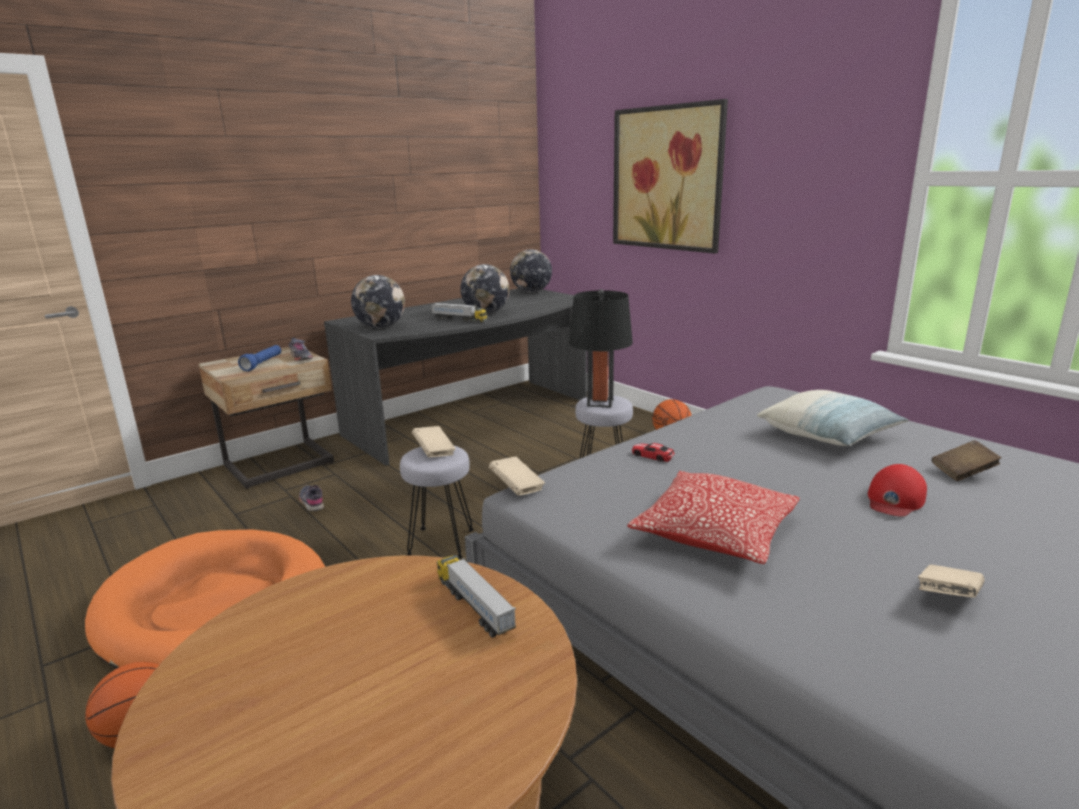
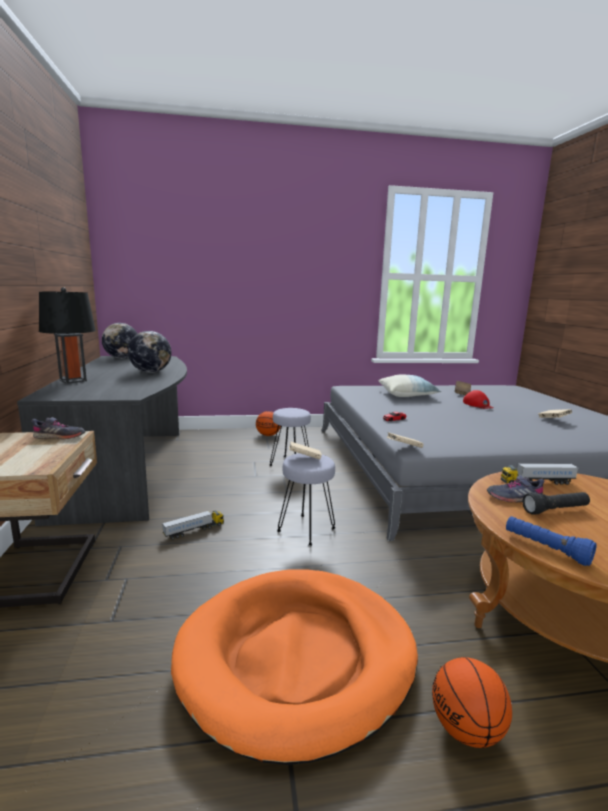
camera: 60 degrees left, 5 degrees down
blue flashlight [238,345,281,371] -> blue flashlight moved to [506,516,597,566]
grey shoe [299,485,324,511] -> grey shoe moved to [487,475,544,503]
globe [351,275,405,328] -> none
toy truck [431,303,487,323] -> toy truck moved to [162,511,224,540]
black table lamp [569,289,633,407] -> black table lamp moved to [39,287,96,384]
picture [613,99,728,253] -> none
pillow [627,471,800,564] -> none
none -> black flashlight [522,492,590,515]

